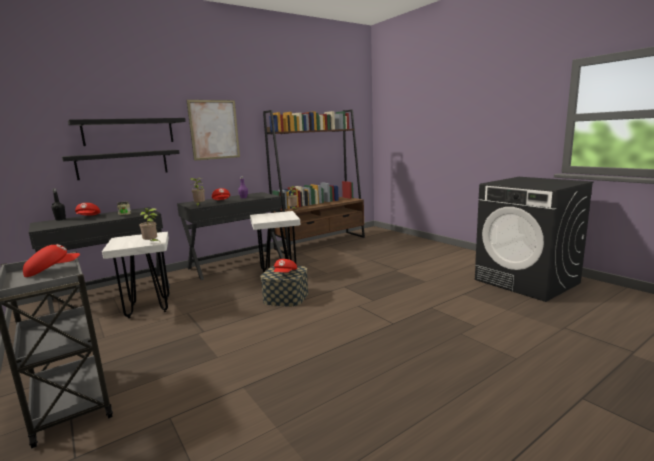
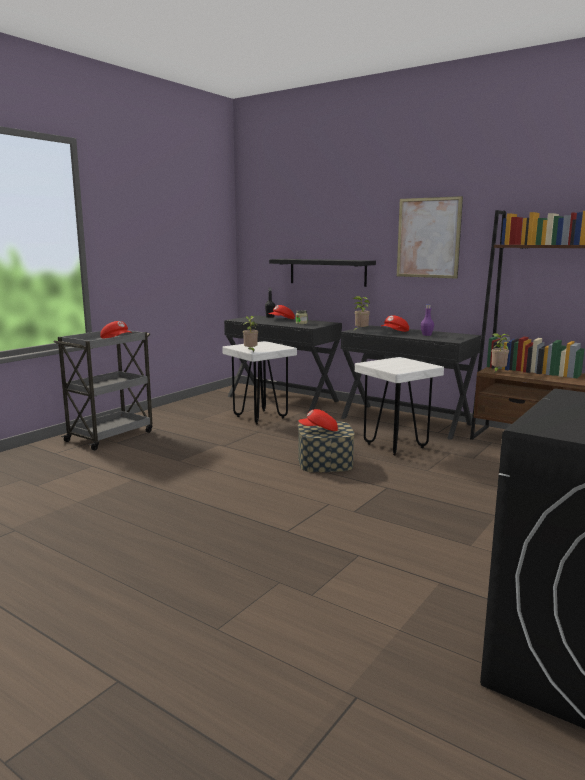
camera: 70 degrees right, 0 degrees up
black shelf [68,118,186,146] -> none

